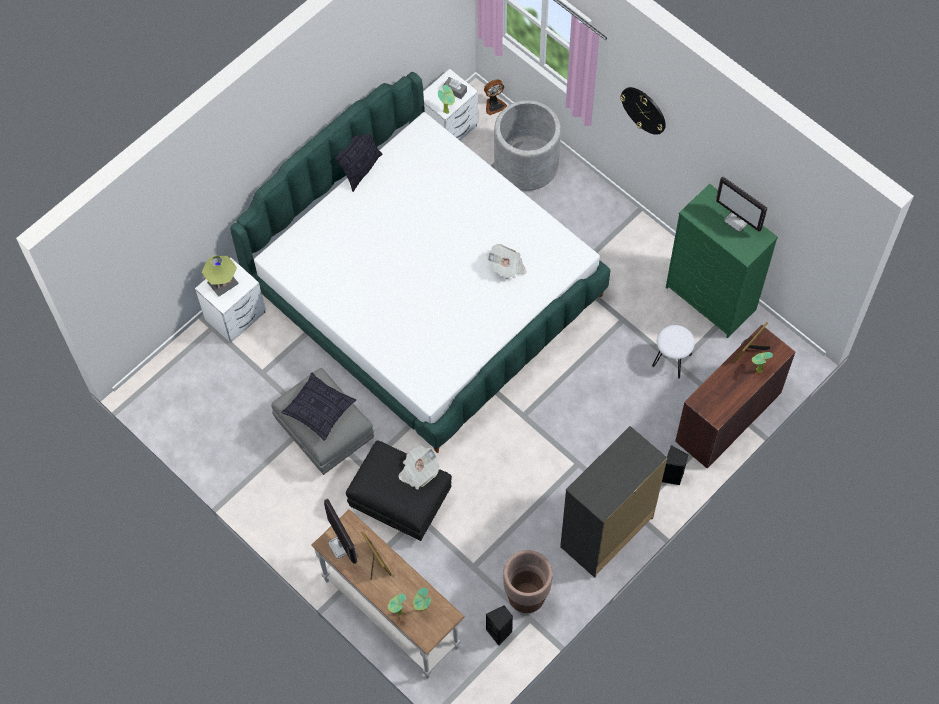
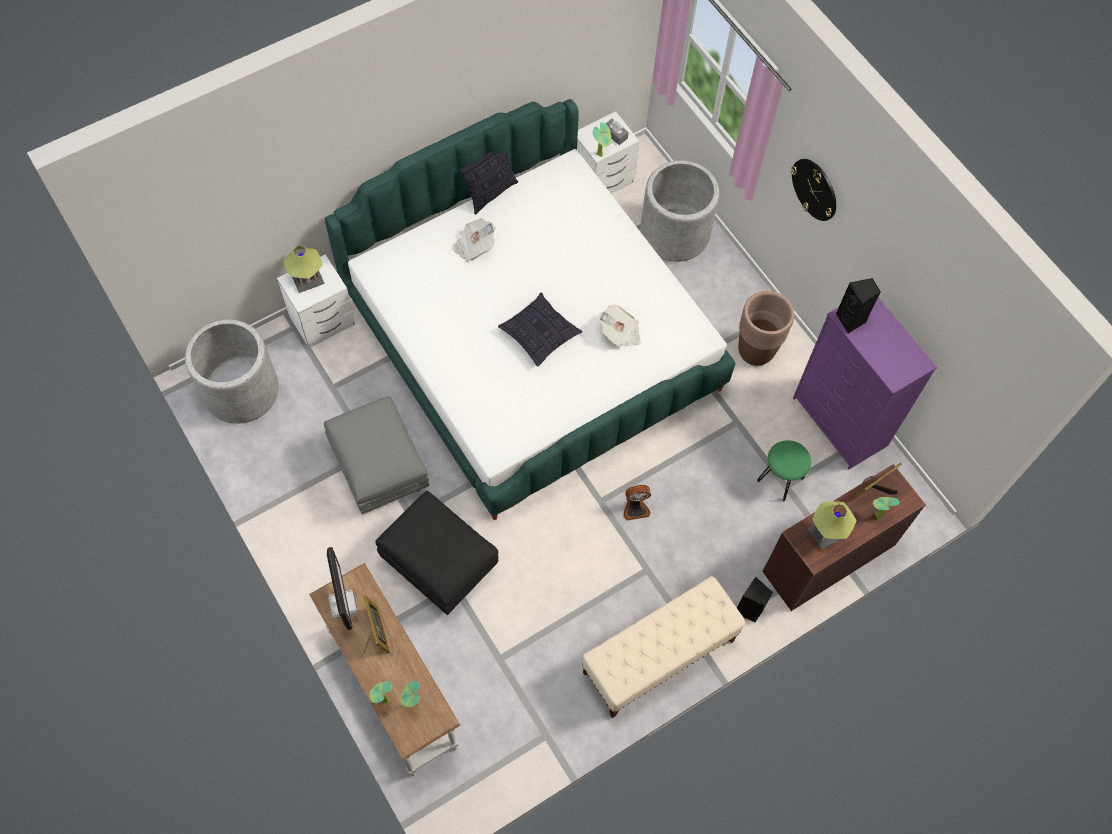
camera: 10 degrees right, 0 degrees up
pillow [281,373,356,441] -> pillow moved to [498,293,582,367]
newspaper [398,445,439,490] -> newspaper moved to [452,218,495,263]
fan [484,80,507,115] -> fan moved to [623,485,651,520]
black speaker [486,605,513,646] -> black speaker moved to [836,278,881,334]
brown planter [503,550,553,613] -> brown planter moved to [738,291,794,366]
black dresser [560,426,667,578] -> beige bench [582,576,746,718]
white stool [652,325,695,379] -> green stool [757,440,811,502]
green dresser [666,184,778,338] -> purple dresser [793,297,937,469]
monitor [716,177,767,232] -> none
none -> grey planter [185,320,279,424]
none -> table lamp [807,501,857,550]

